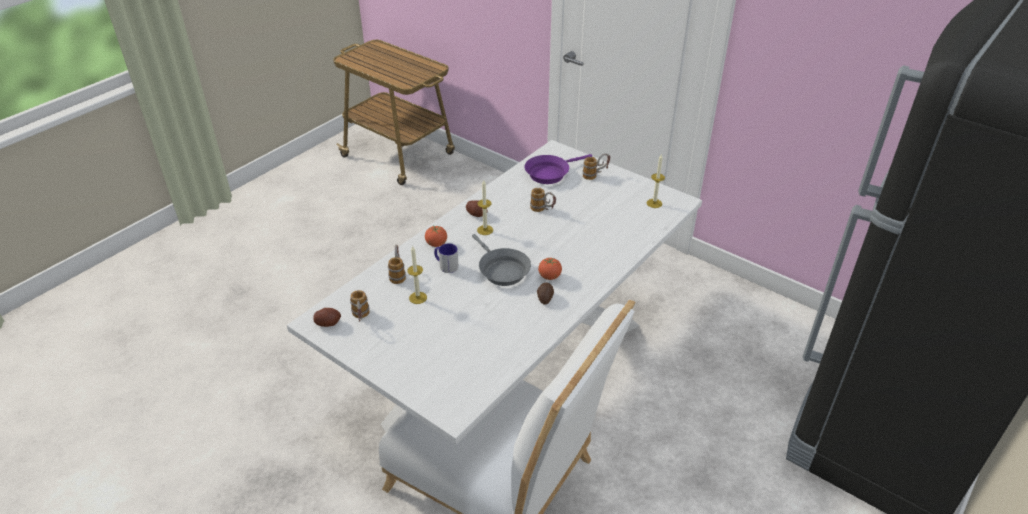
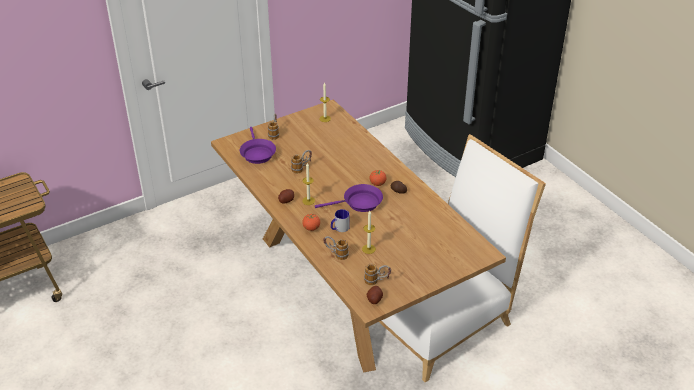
camera: 70 degrees left, 0 degrees up
white dining table [287,140,702,444] -> brown dining table [211,100,506,372]
grey frying pan [472,234,531,286] -> purple frying pan [315,184,383,212]

